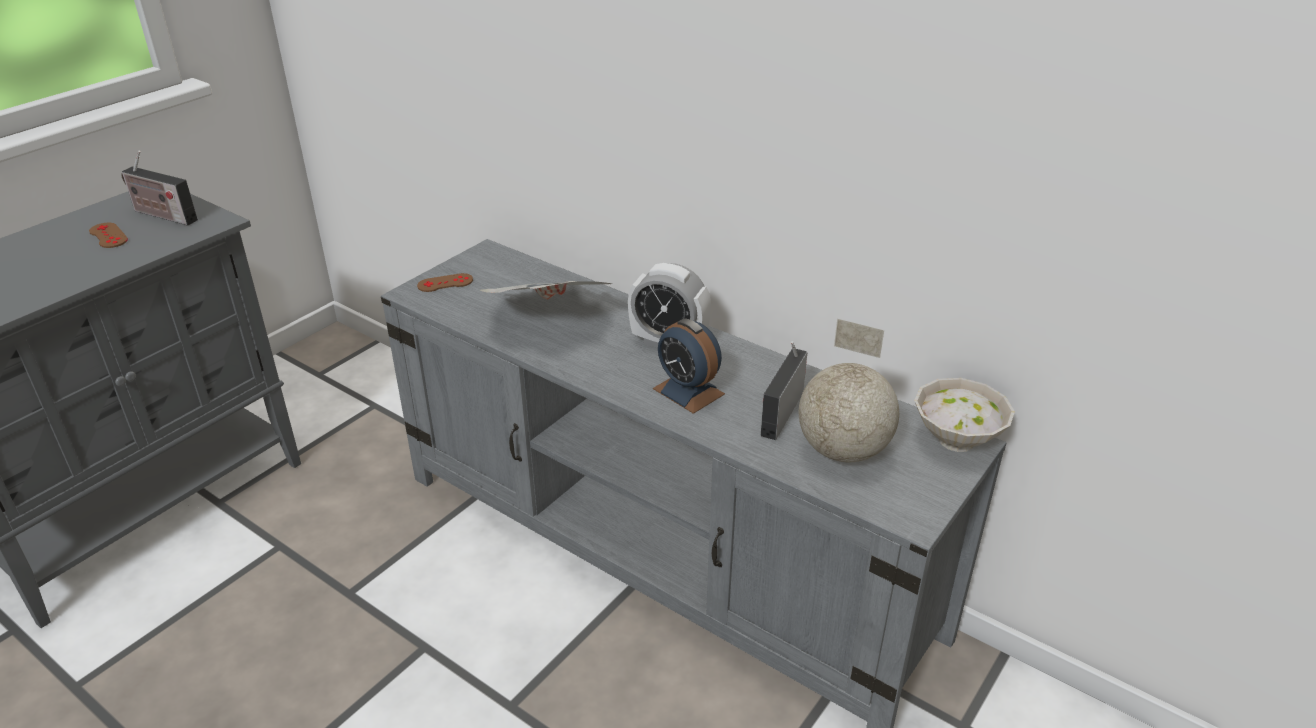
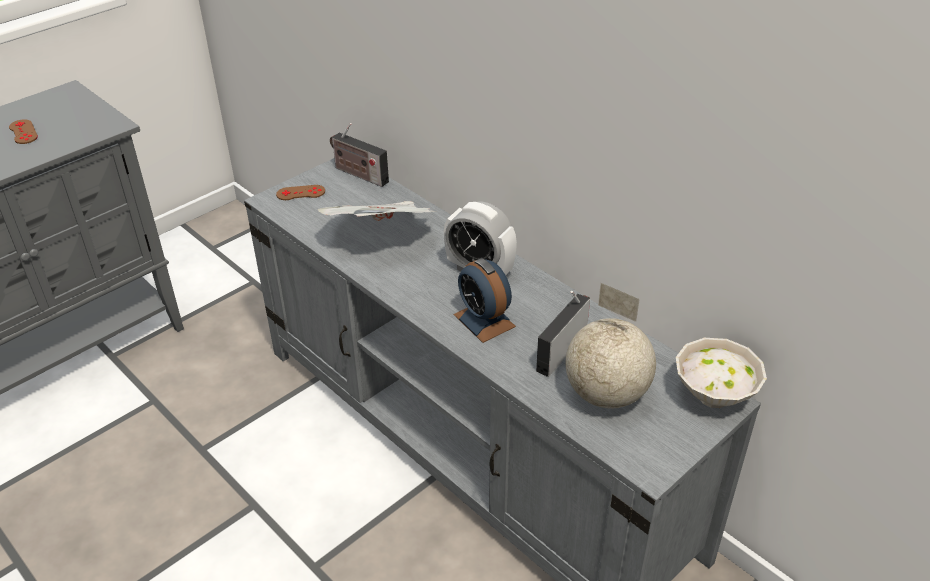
camera: 10 degrees right, 5 degrees up
radio [121,150,198,226] -> radio moved to [330,123,389,187]

